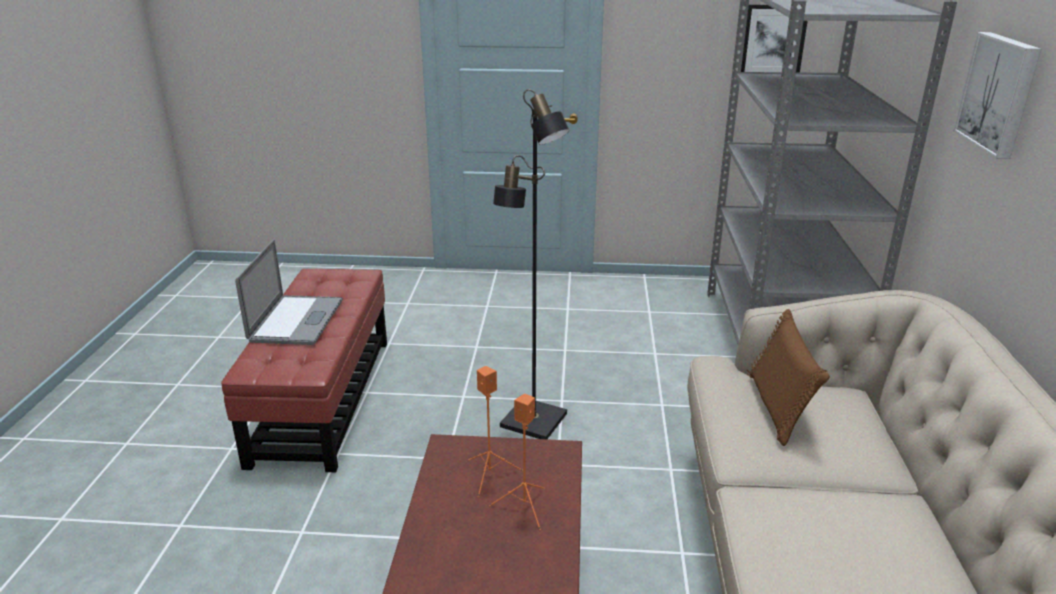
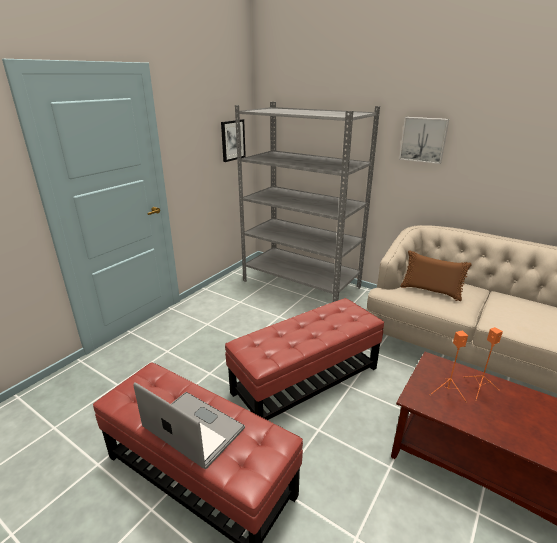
camera: 60 degrees left, 0 degrees up
black floor lamp [493,89,569,439] -> red ottoman [225,298,384,420]

